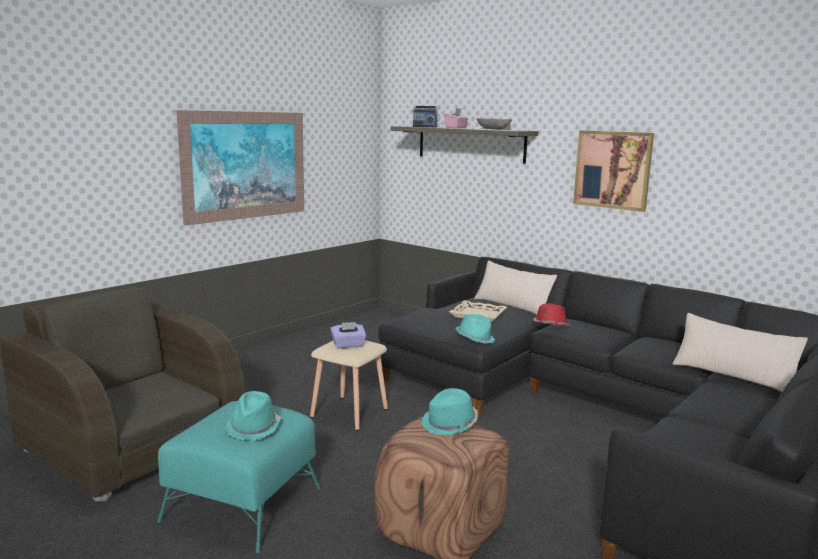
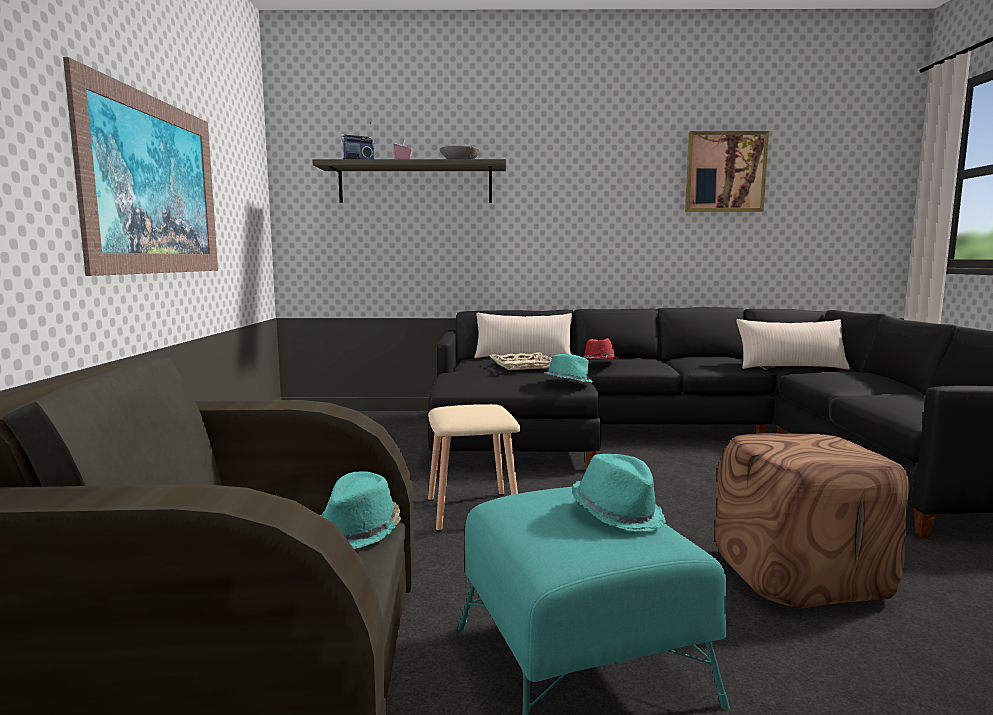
camera: 40 degrees left, 5 degrees down
purple tissue box [330,322,366,349] -> none
turquoise hat [422,388,478,435] -> turquoise hat moved to [320,471,401,549]
picture [573,130,654,212] -> picture moved to [685,131,769,212]

